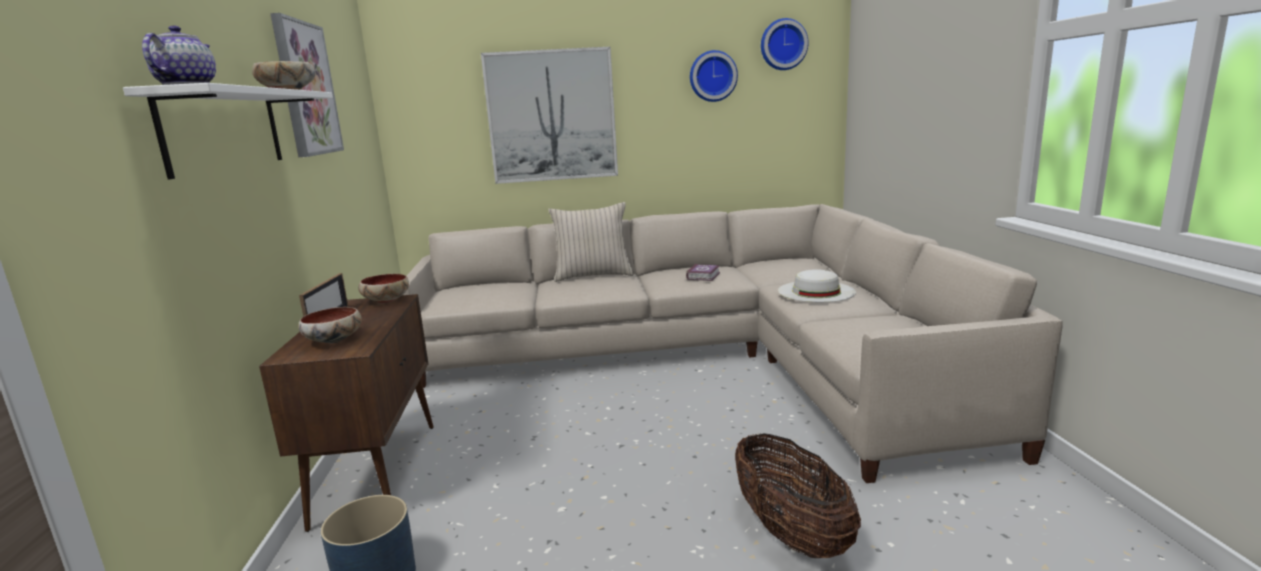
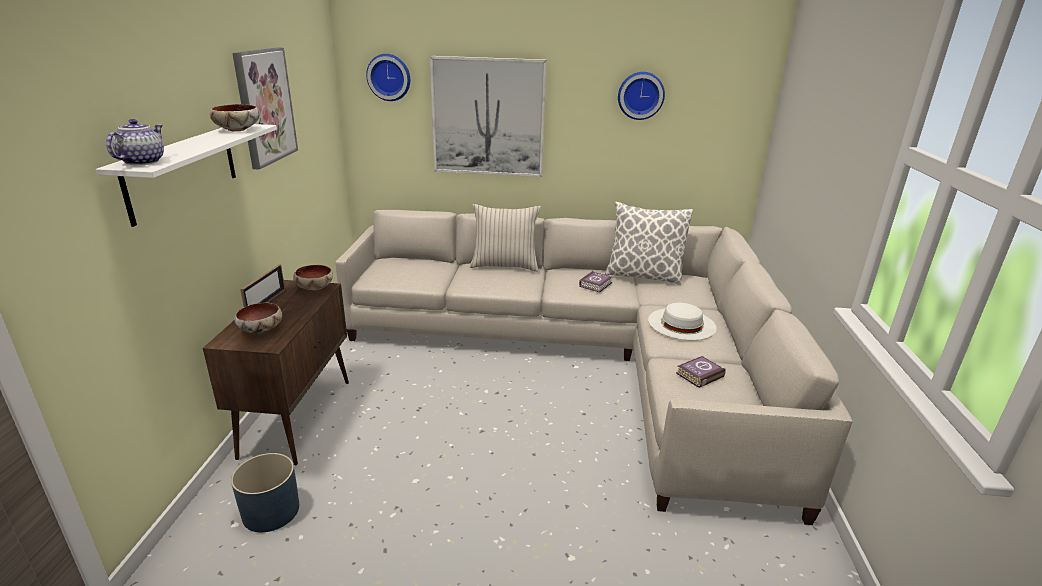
camera: 10 degrees right, 10 degrees up
basket [735,433,861,558] -> none
wall clock [761,18,809,70] -> wall clock moved to [366,54,410,101]
none -> pillow [605,202,693,285]
none -> book [676,356,726,388]

